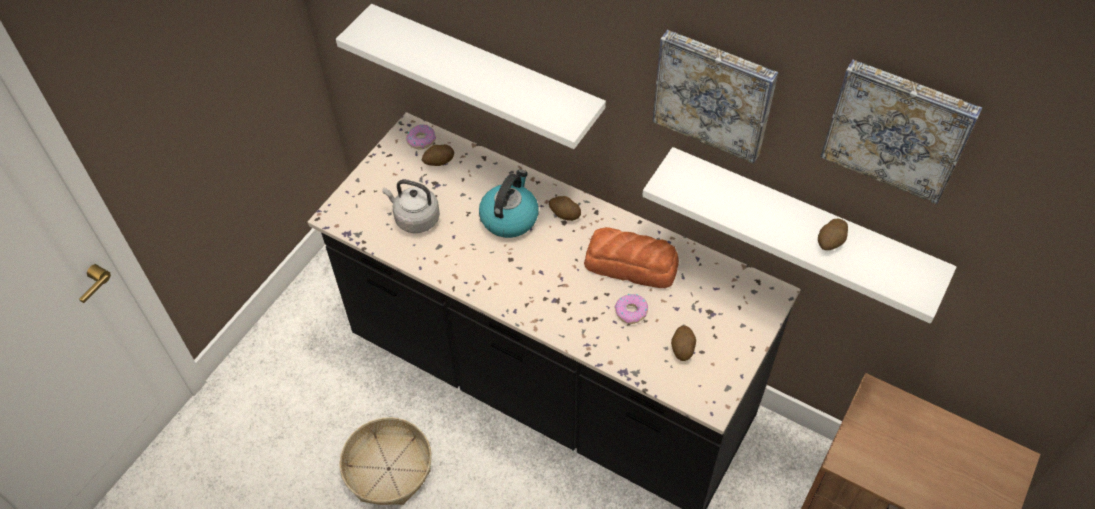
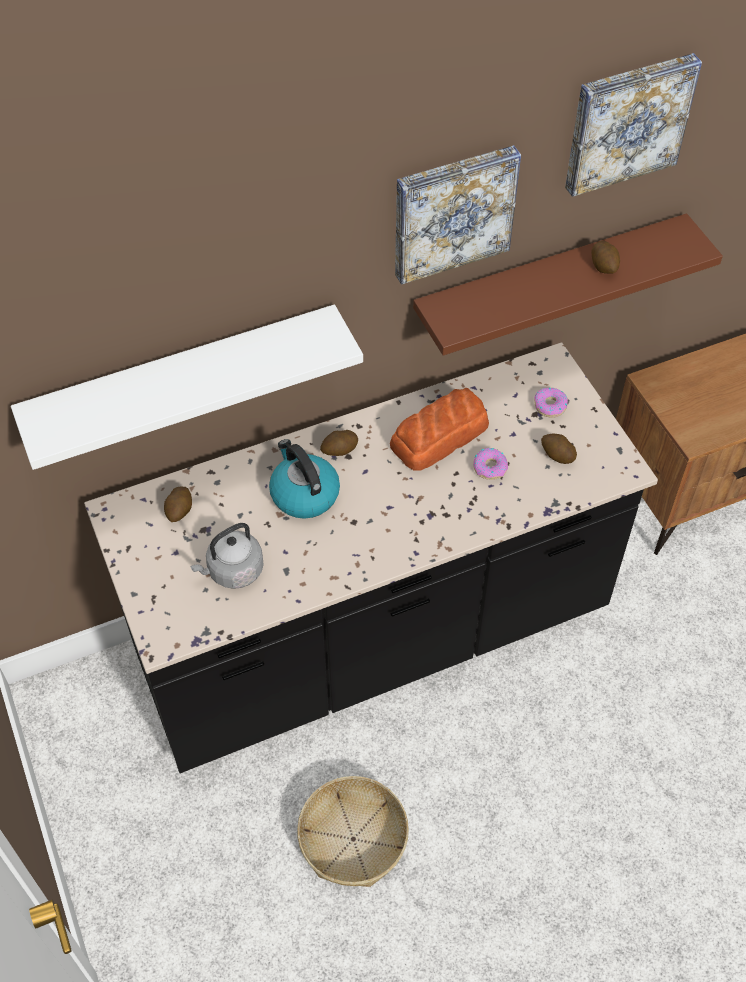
camera: 55 degrees left, 0 degrees up
donut [406,124,436,149] -> donut moved to [534,388,568,418]
white shelf [642,147,957,324] -> brown shelf [413,213,723,356]

